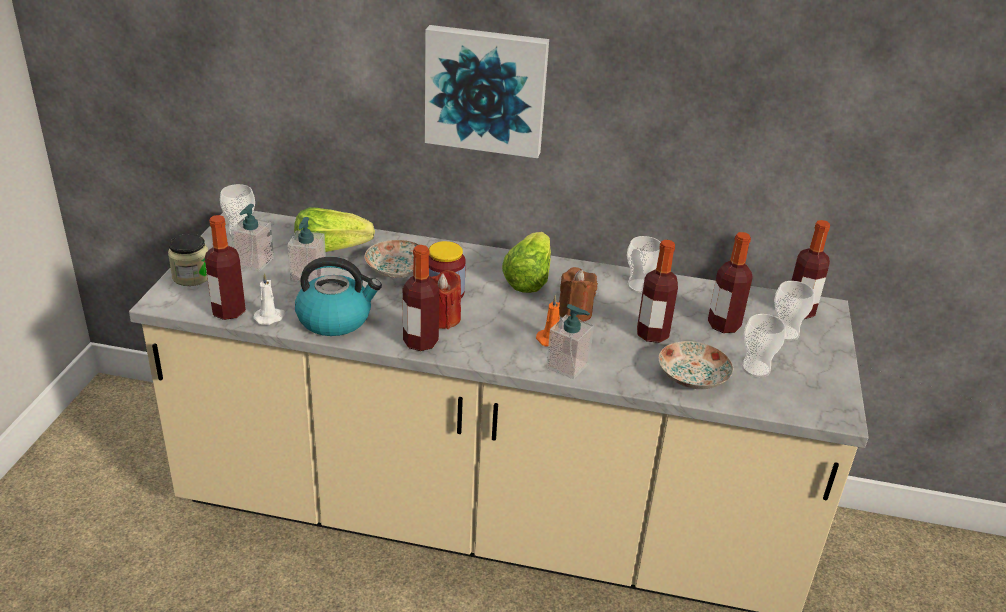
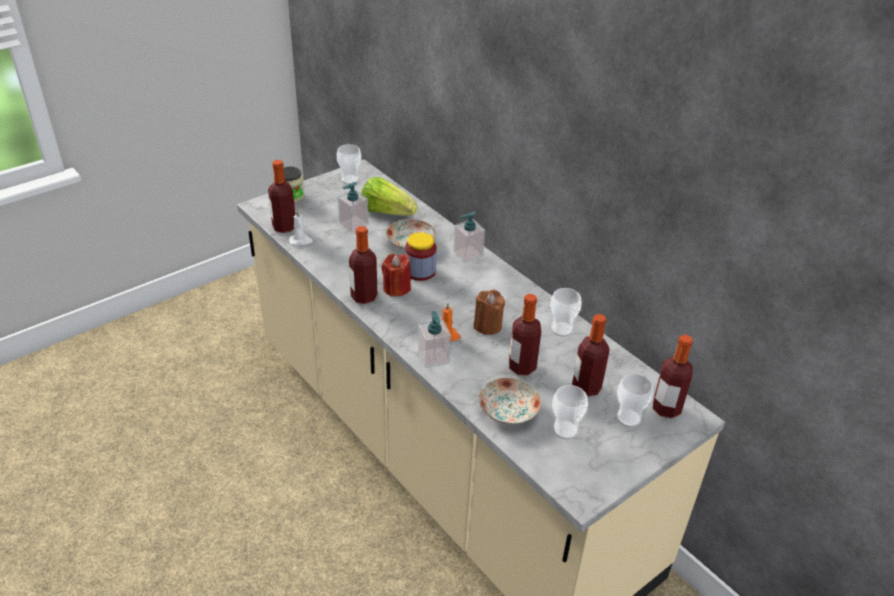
camera: 40 degrees right, 5 degrees up
soap dispenser [231,204,274,272] -> soap dispenser moved to [453,212,485,263]
kettle [295,257,382,336] -> none
picture [425,25,549,158] -> none
lettuce [502,232,551,293] -> none

